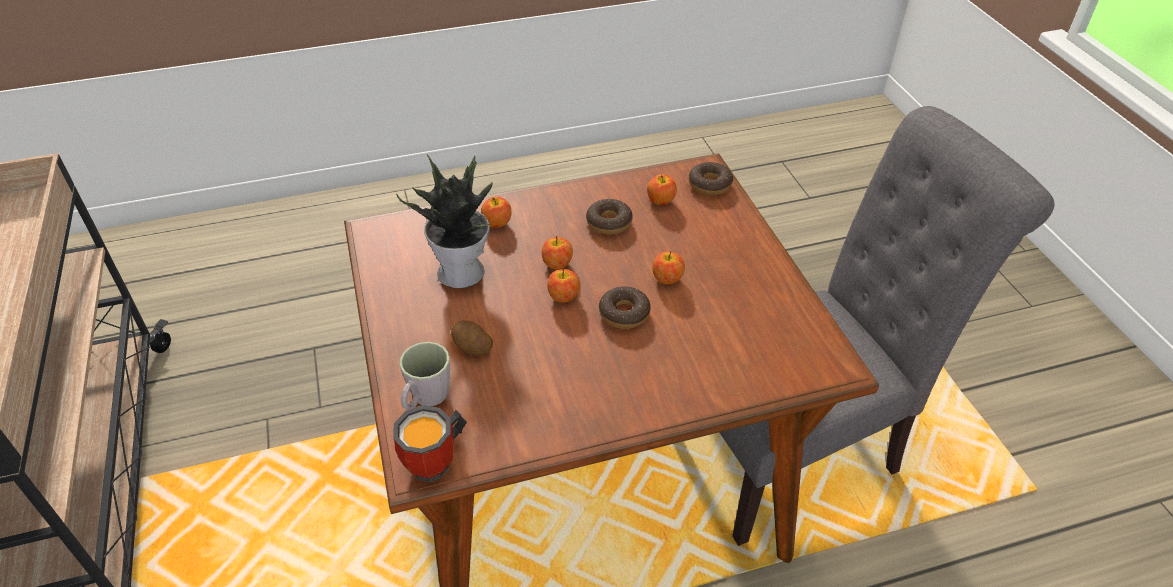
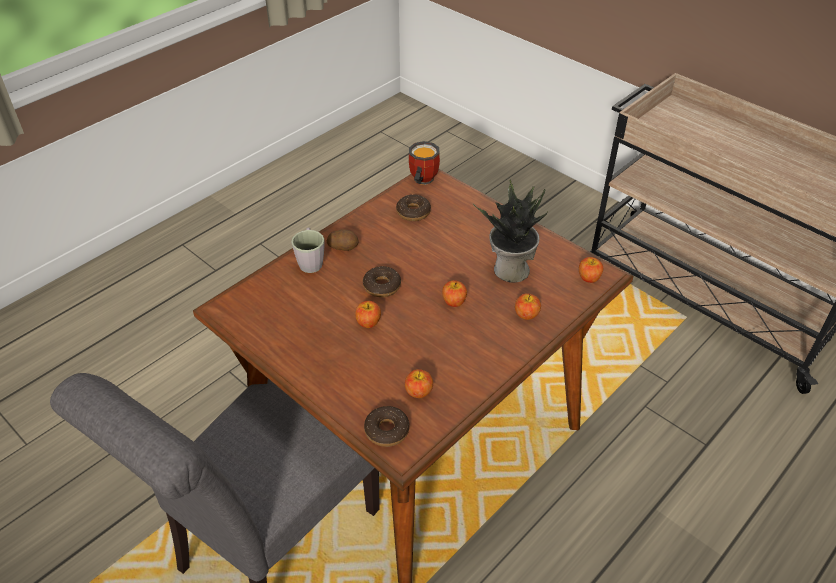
camera: 150 degrees right, 0 degrees up
grey mug [400,342,450,410] -> grey mug moved to [291,227,325,273]
potato [451,320,493,356] -> potato moved to [327,229,358,251]
apple [547,269,580,302] -> apple moved to [579,257,603,283]
donut [586,199,633,235] -> donut moved to [396,195,431,221]

